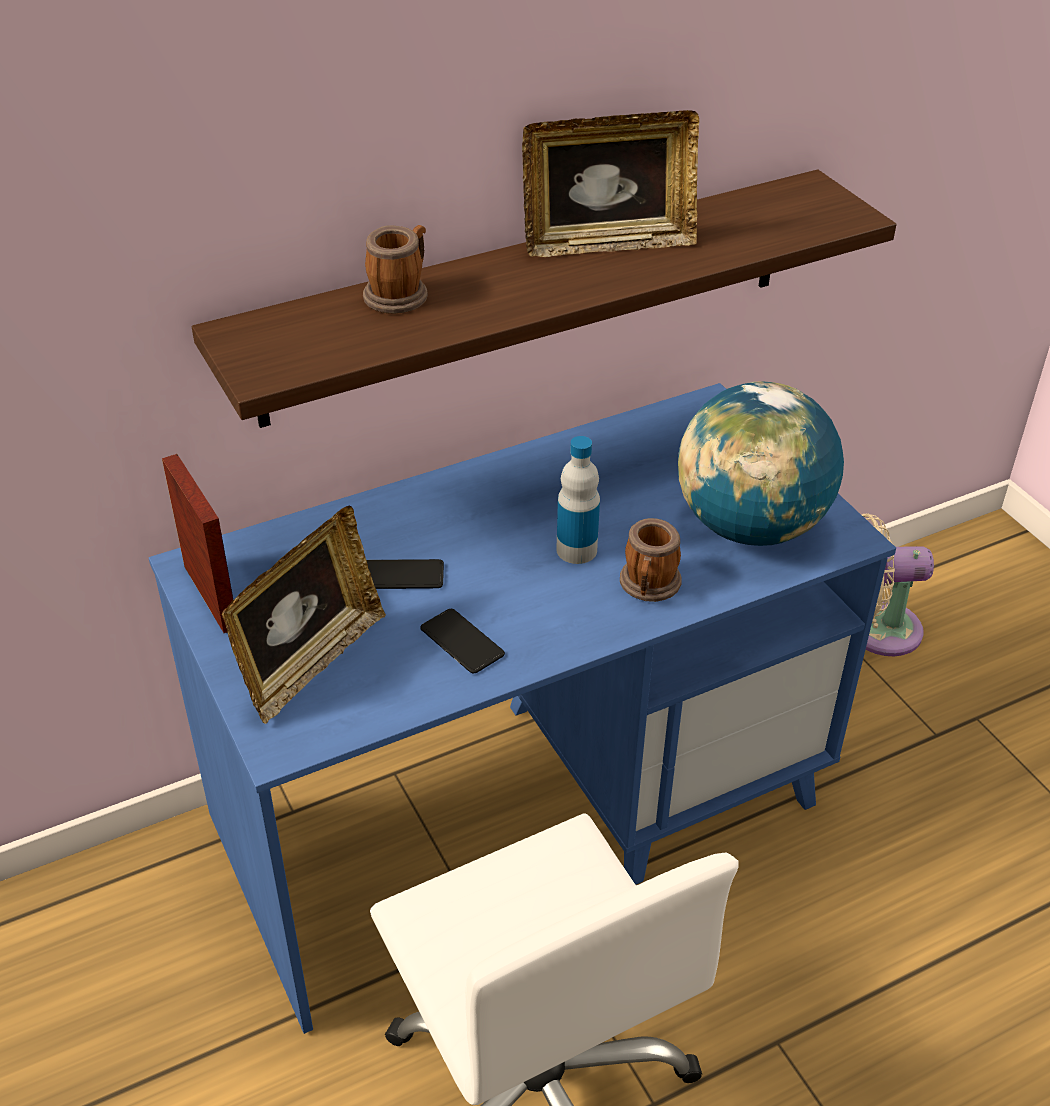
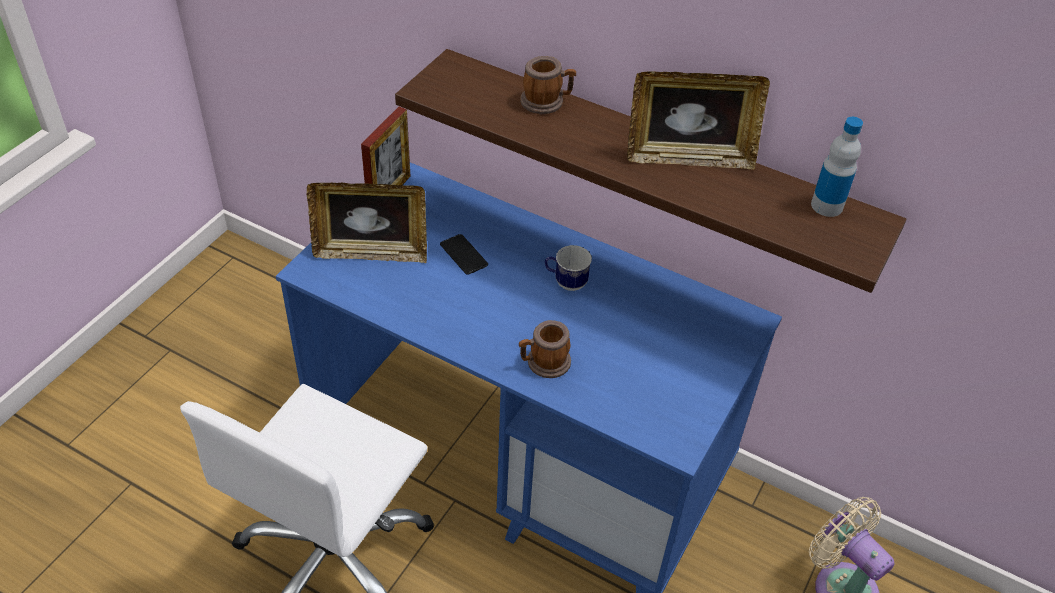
camera: 55 degrees right, 5 degrees up
phone [420,609,505,673] -> none
picture frame [522,110,699,257] -> picture frame turned 45 degrees counterclockwise [627,72,770,170]
bottle [556,436,600,564] -> bottle moved to [811,117,863,217]
globe [678,382,844,546] -> none
none -> mug [545,245,592,291]

